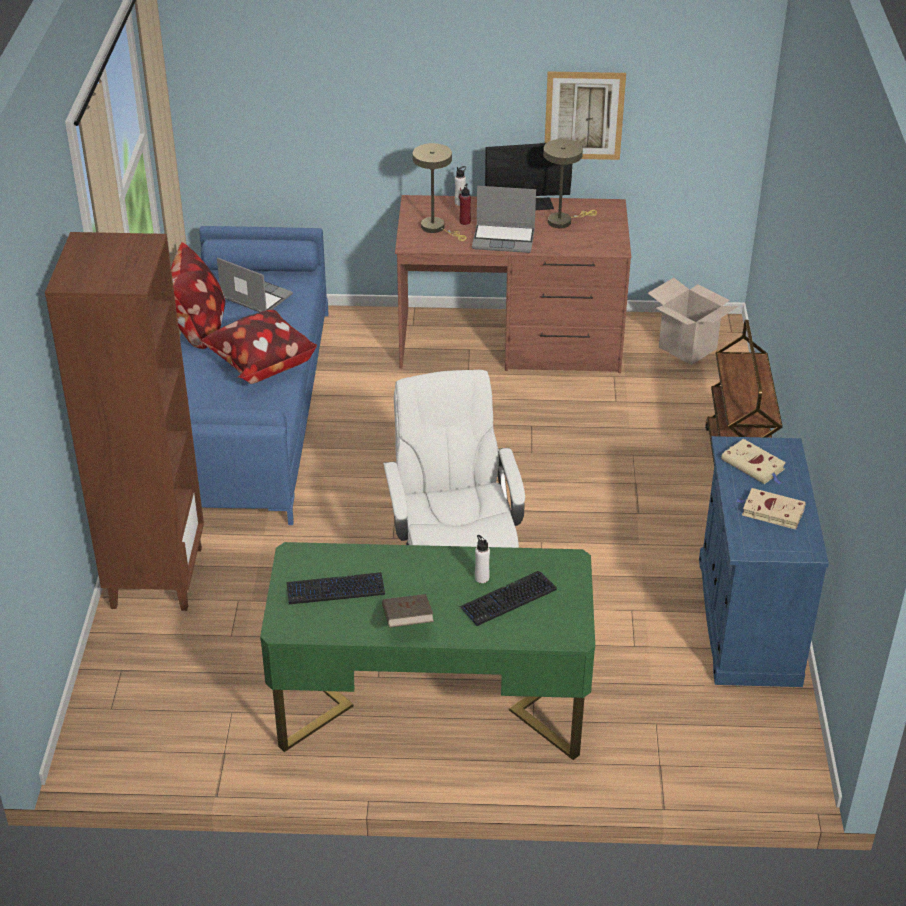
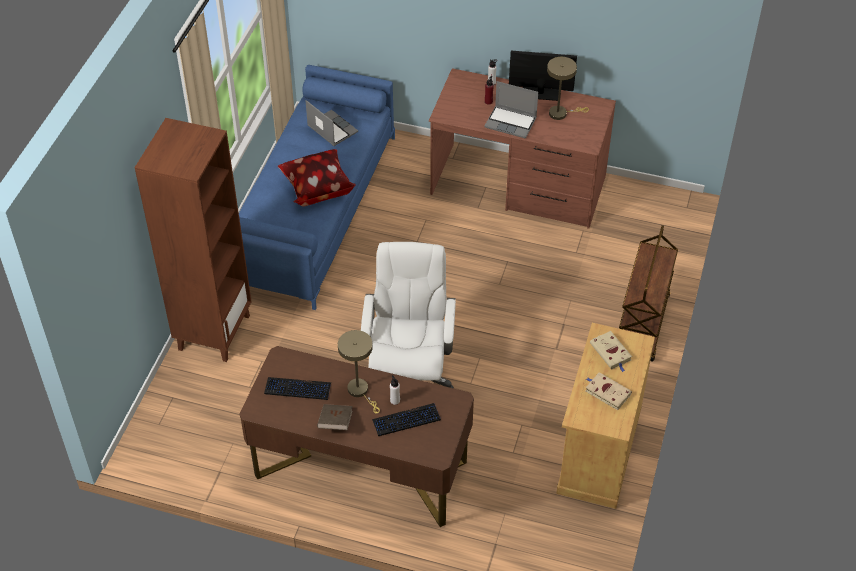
camera: 15 degrees right, 10 degrees up
pillow [171,242,225,349] -> none
green desk [260,542,595,760] -> brown desk [240,346,474,527]
beige table lamp [413,143,466,241] -> beige table lamp moved to [338,330,380,414]
picture [545,72,626,160] -> none
cardboard box [648,278,739,365] -> none
blue cabinet [699,436,829,687] -> beige cabinet [556,323,655,509]

